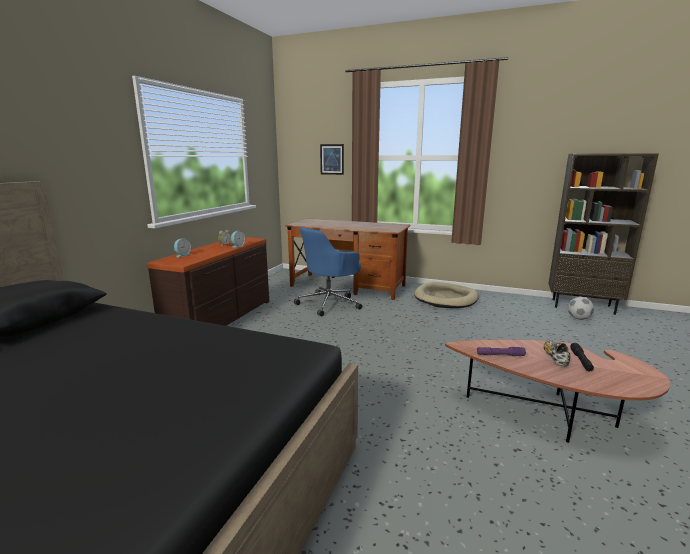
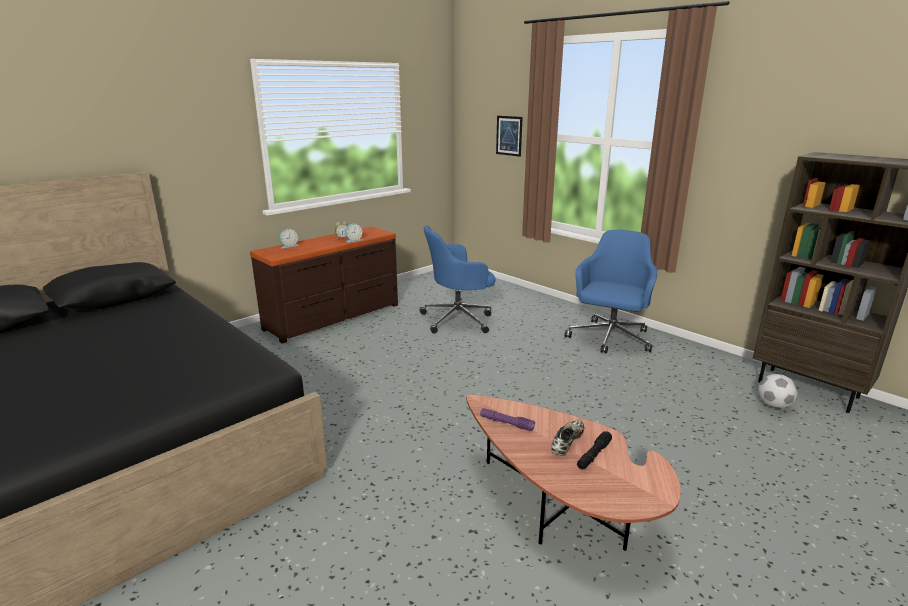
camera: 25 degrees right, 5 degrees up
desk [285,218,411,300] -> none
beige dog bed [414,282,479,308] -> blue office chair [565,230,657,354]

